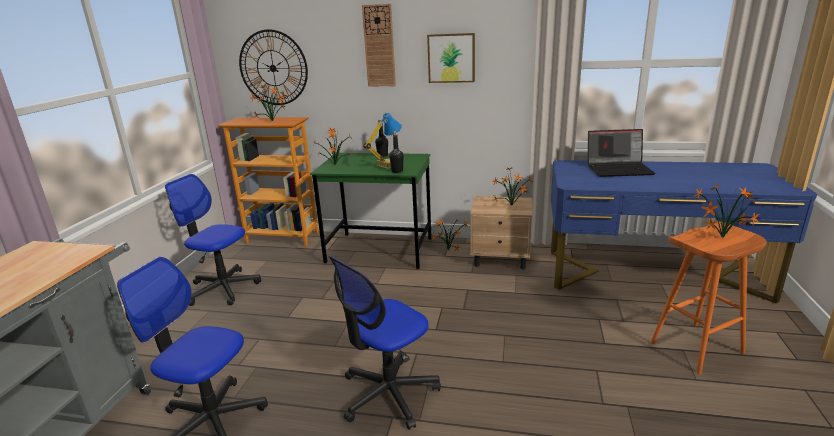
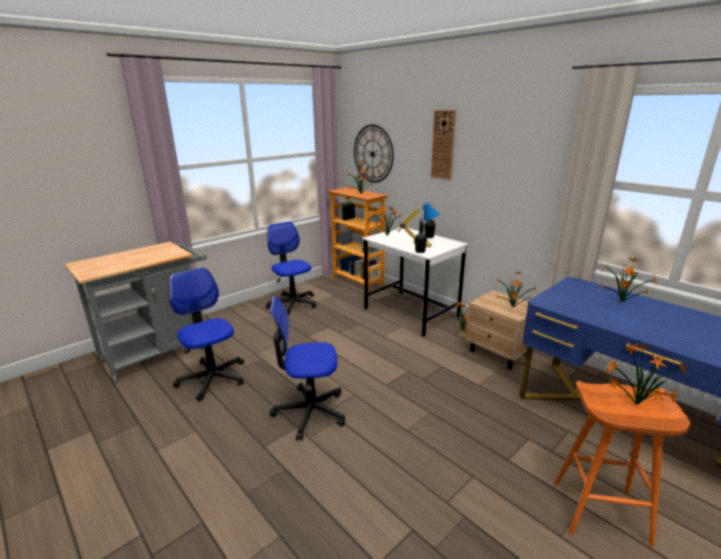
camera: 35 degrees right, 0 degrees up
green desk [310,153,432,269] -> white desk [363,228,468,337]
picture [427,33,475,83] -> none
laptop [588,129,655,177] -> potted plant [600,258,658,302]

